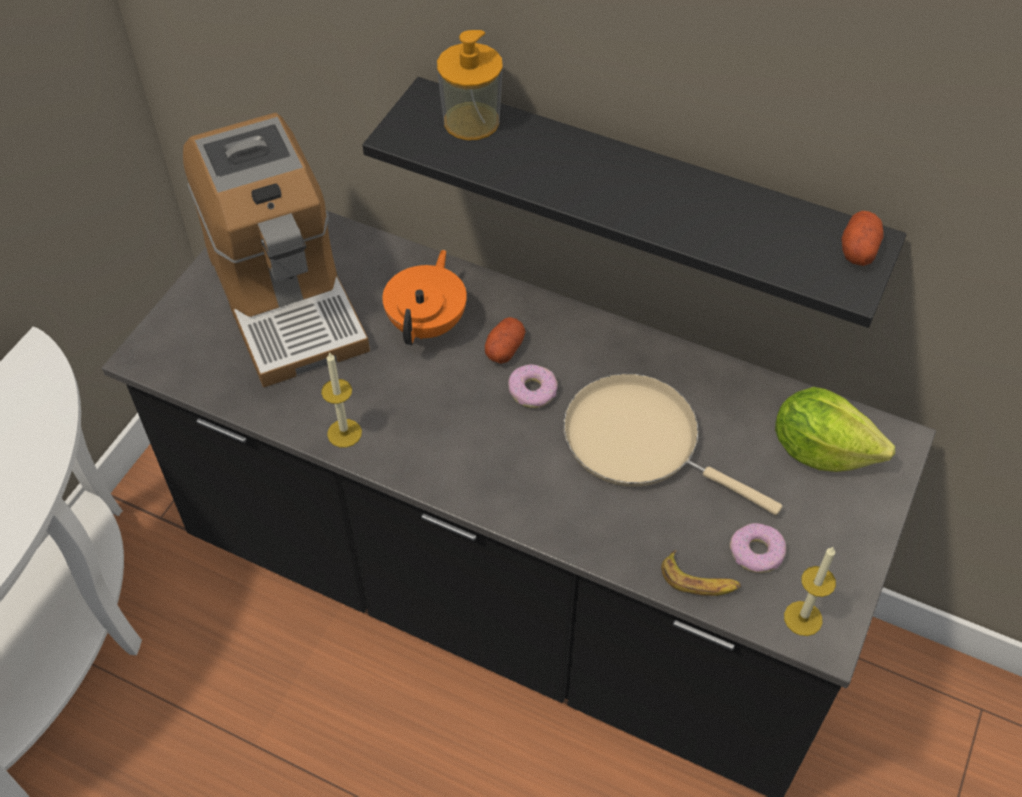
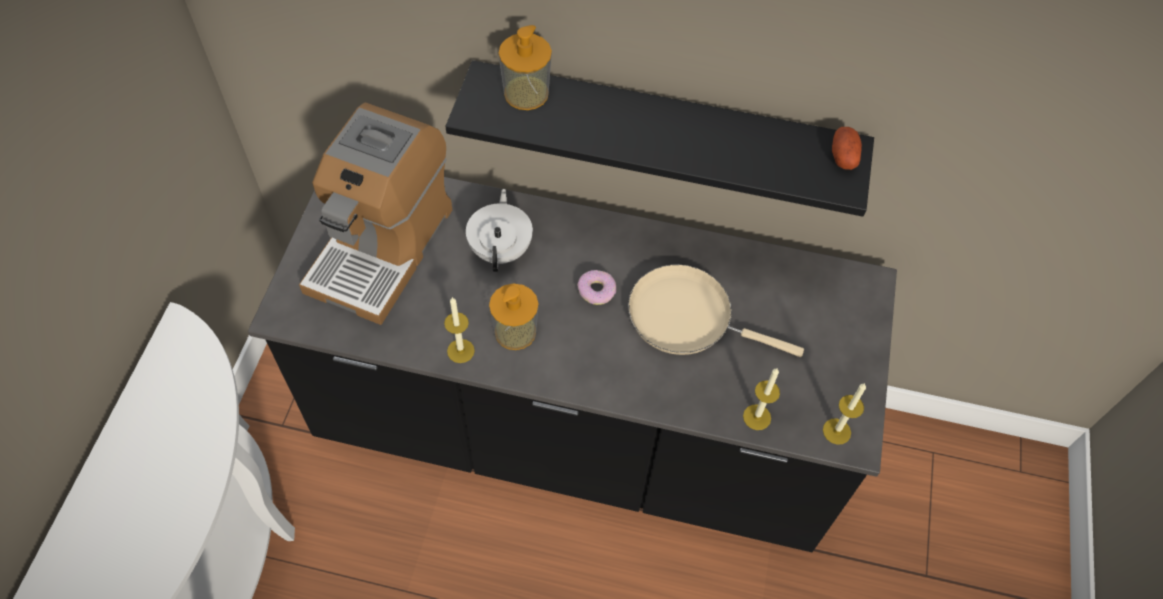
camera: 15 degrees left, 5 degrees up
coffee machine [183,113,370,387] -> coffee machine turned 60 degrees clockwise [299,103,452,325]
orange teapot [382,250,467,345] -> white teapot [466,189,533,272]
potato [485,317,526,364] -> none
banana [661,550,741,596] -> candle [743,368,780,430]
donut [730,523,786,573] -> none
lettuce [775,387,895,472] -> none
none -> soap dispenser [489,283,539,350]

